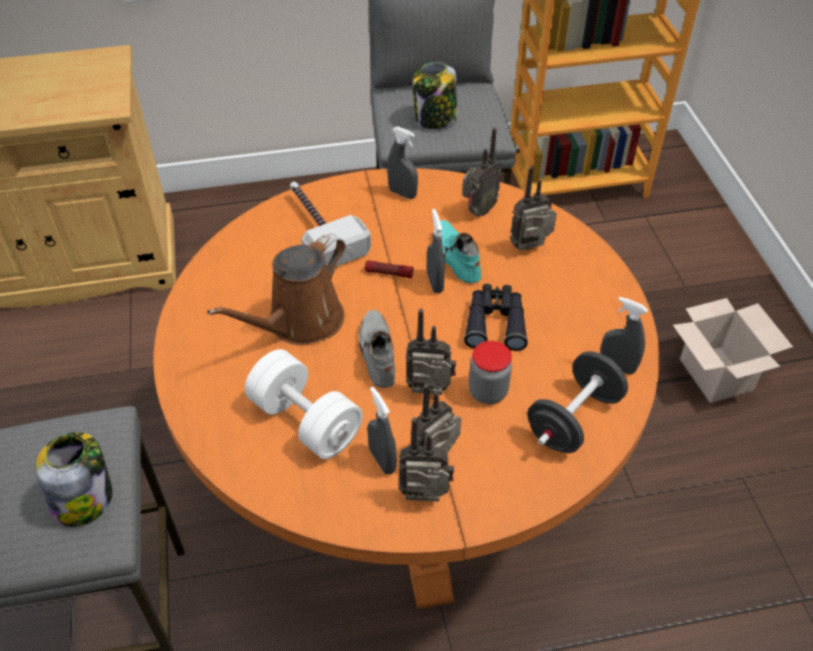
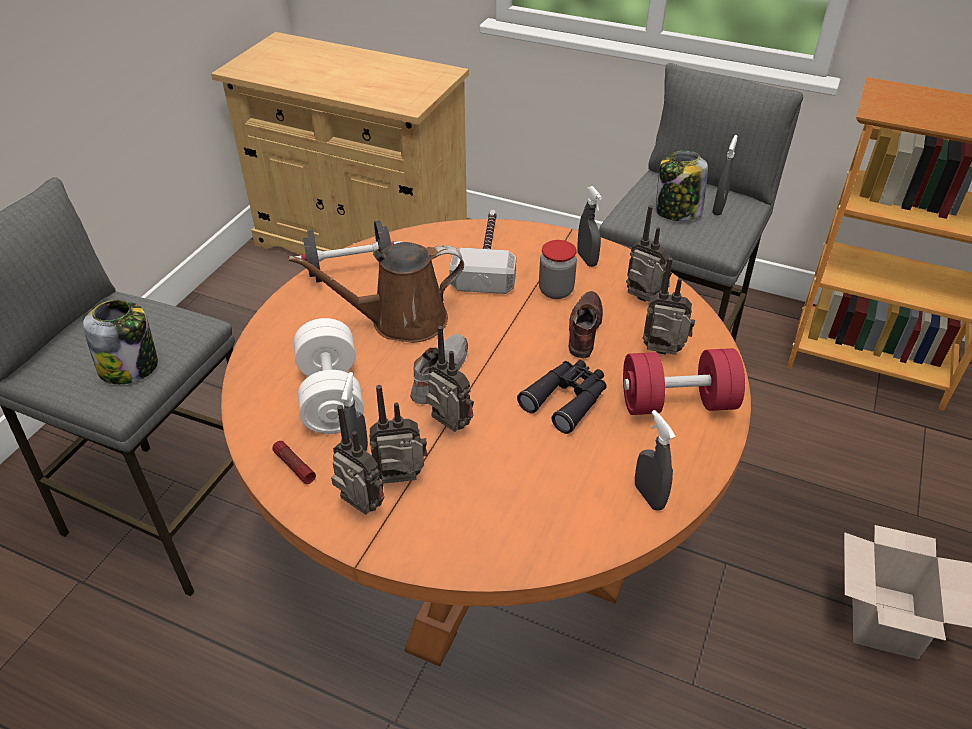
camera: 35 degrees right, 5 degrees down
flashlight [365,260,414,278] -> flashlight moved to [272,441,316,484]
grey spray bottle [427,209,445,293] -> grey spray bottle moved to [712,135,738,216]
turquoise shoe [440,220,481,283] -> brown shoe [569,291,603,358]
radio [462,128,502,217] -> radio turned 135 degrees counterclockwise [626,205,672,302]
jar [469,341,512,404] -> jar moved to [539,240,577,299]
black dumbbell [528,351,628,453] -> black dumbbell moved to [294,221,402,283]
none -> red dumbbell [623,348,745,415]

